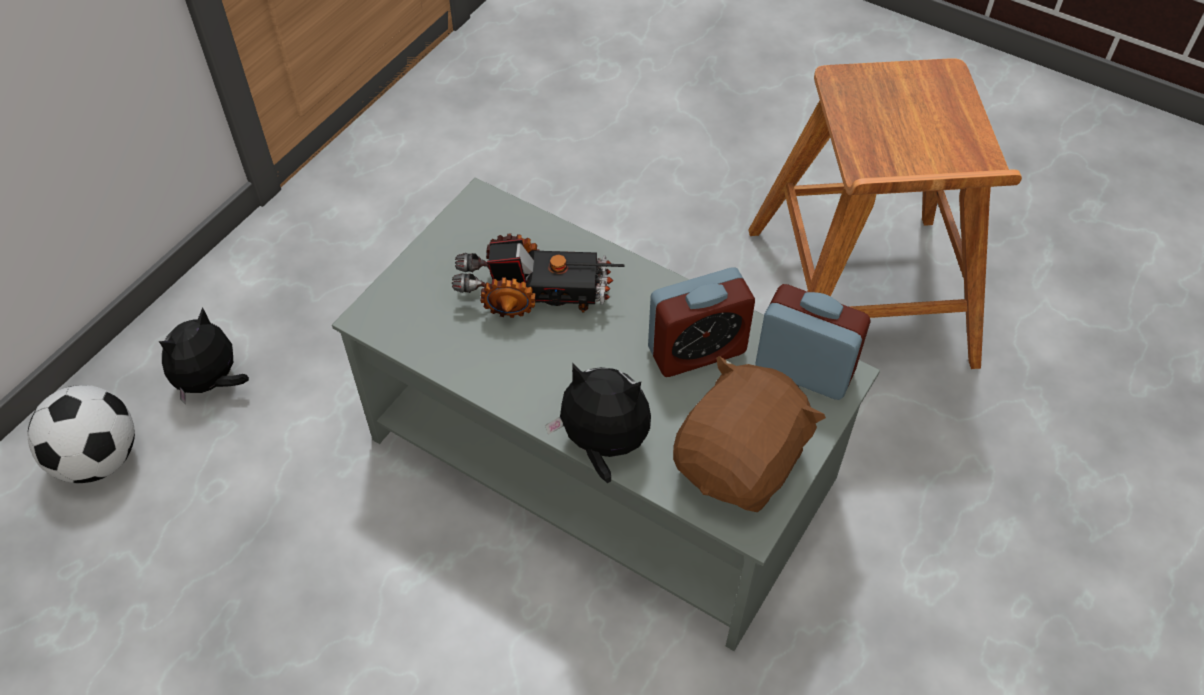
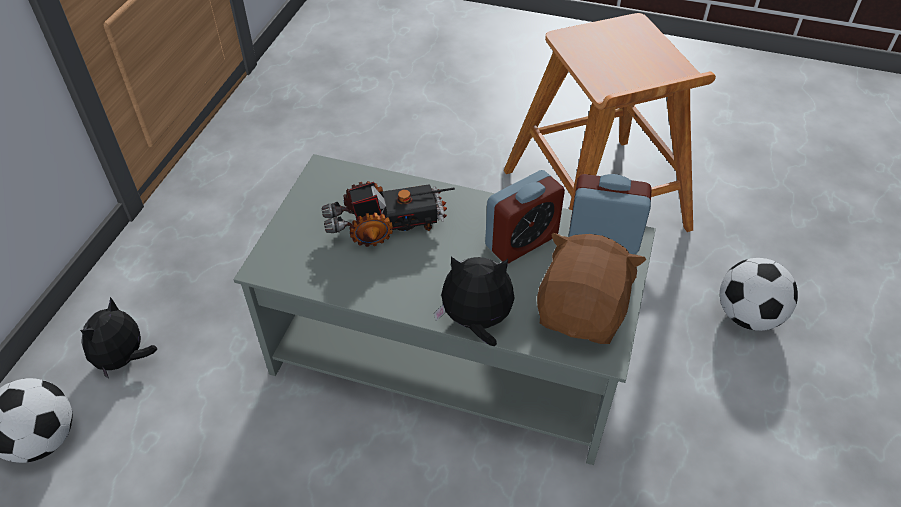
camera: 15 degrees left, 5 degrees down
none -> football [720,258,798,331]

